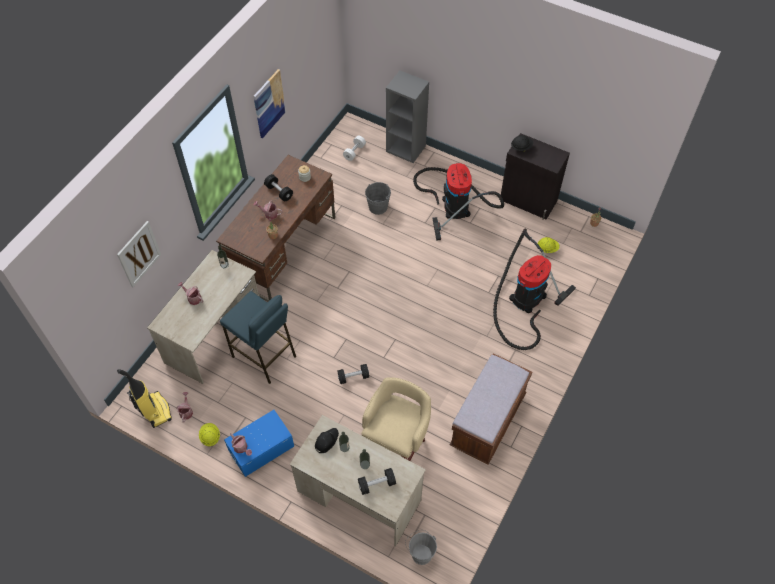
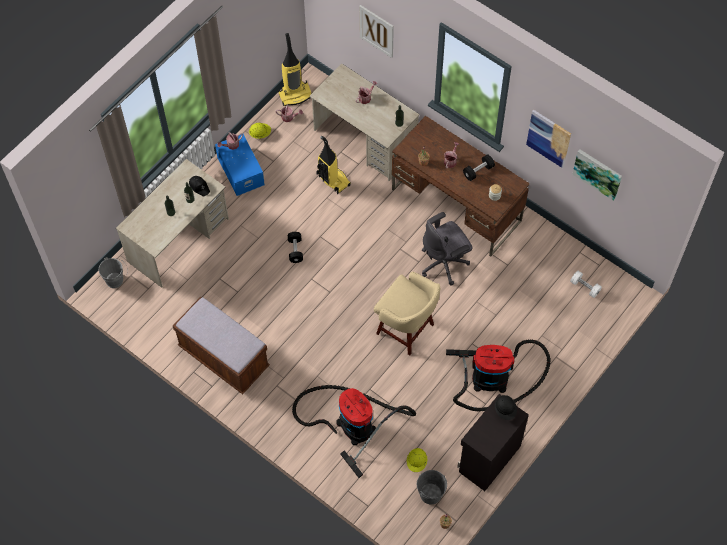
camera: 100 degrees right, 5 degrees up
blue stool [220,291,296,384] -> vacuum cleaner [316,136,351,194]
black dumbbell [358,468,396,495] -> none
beige stool [362,377,431,461] -> beige stool moved to [374,272,440,355]
grey bucket [365,182,391,215] -> grey bucket moved to [417,470,447,504]
grey bookcase [386,71,429,163] -> none
none -> grey office chair [422,212,473,286]
none -> picture [572,149,622,201]

